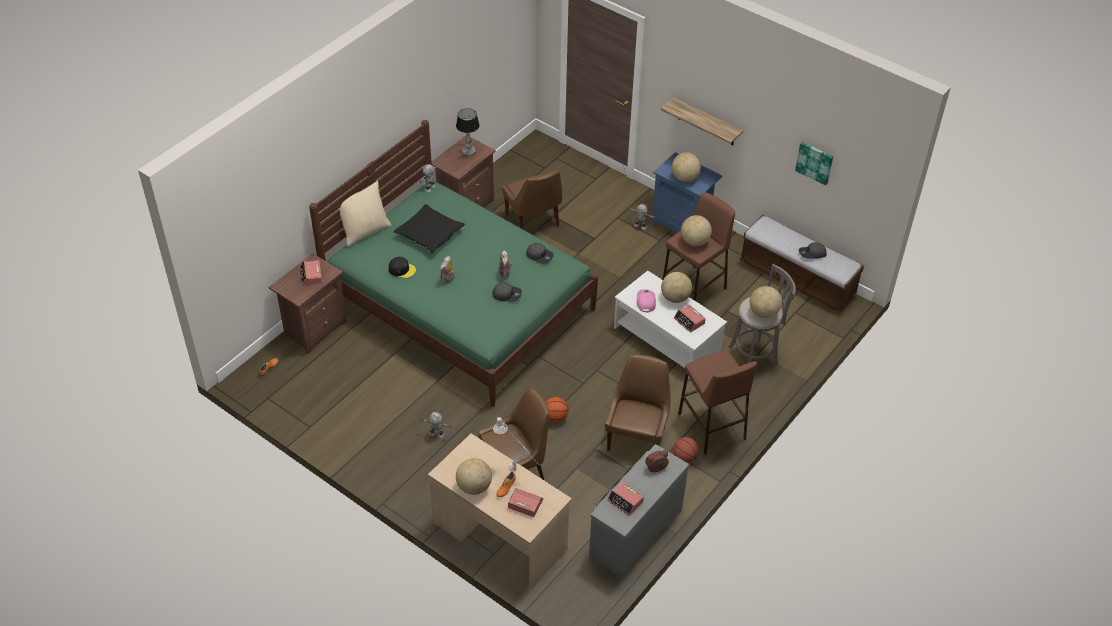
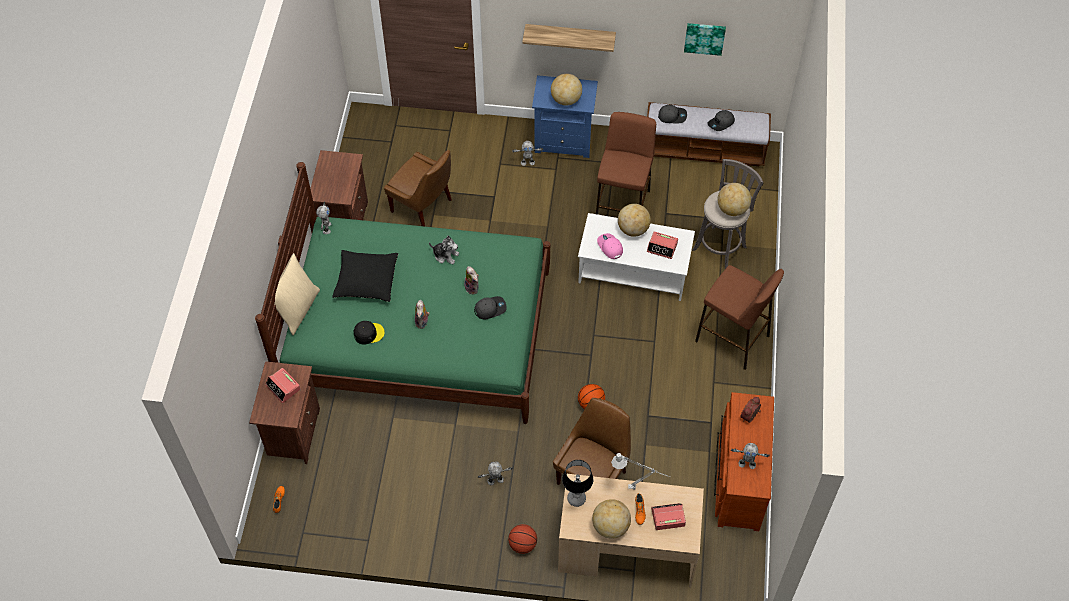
camera: 30 degrees left, 10 degrees up
table lamp [456,108,479,156] -> table lamp moved to [562,460,593,507]
grey cap [526,243,554,264] -> grey cap moved to [658,104,687,123]
grey dresser [589,444,689,579] -> brown dresser [714,392,774,531]
brown chair [605,355,671,451] -> none
alarm clock [607,482,644,516] -> toy robot [731,443,769,469]
basketball [673,437,699,463] -> basketball moved to [508,524,537,554]
globe [681,215,712,246] -> none
none -> plush toy [429,235,459,264]

